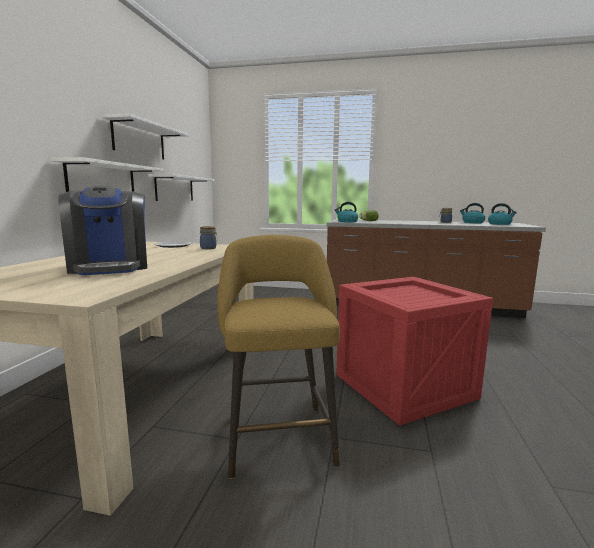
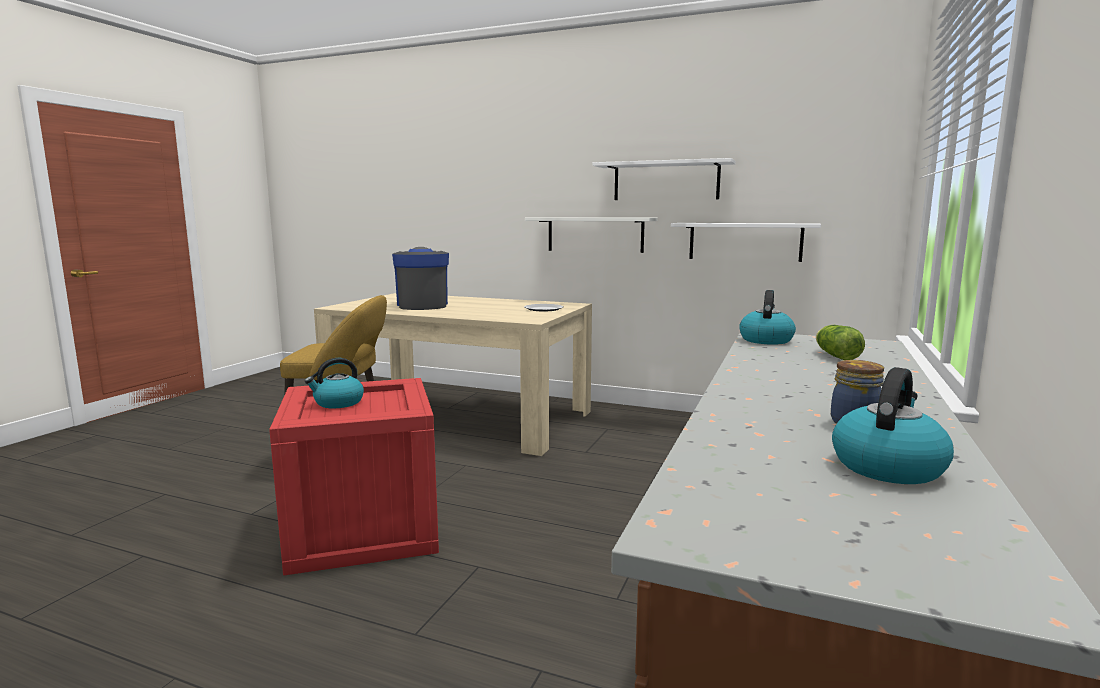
camera: 100 degrees right, 0 degrees up
coffee machine [59,185,147,275] -> coffee machine turned 90 degrees clockwise [392,247,449,310]
jar [200,226,218,249] -> none
kettle [488,203,517,225] -> kettle moved to [305,358,364,408]

